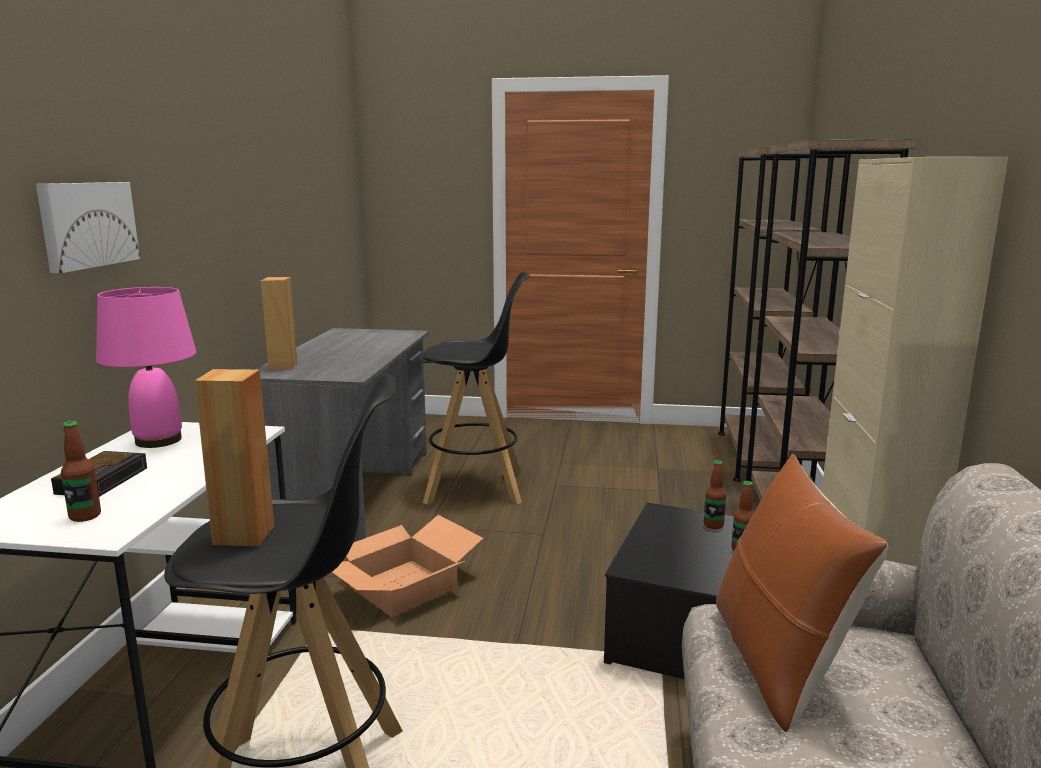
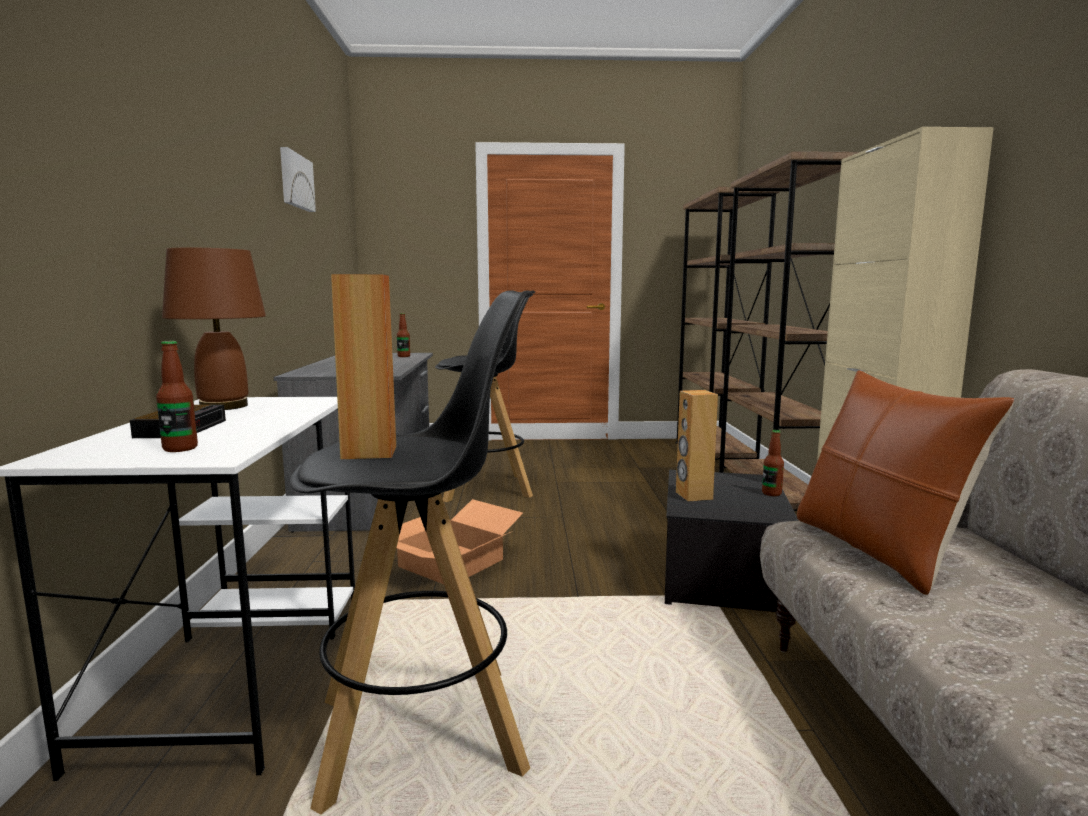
camera: 10 degrees left, 5 degrees down
picture [36,182,140,273] -> picture moved to [280,147,316,212]
pink table lamp [96,287,196,448] -> brown table lamp [162,248,266,410]
brown speaker [261,277,297,370] -> brown speaker moved to [676,390,718,502]
bottle [704,460,726,529] -> bottle moved to [397,313,410,357]

